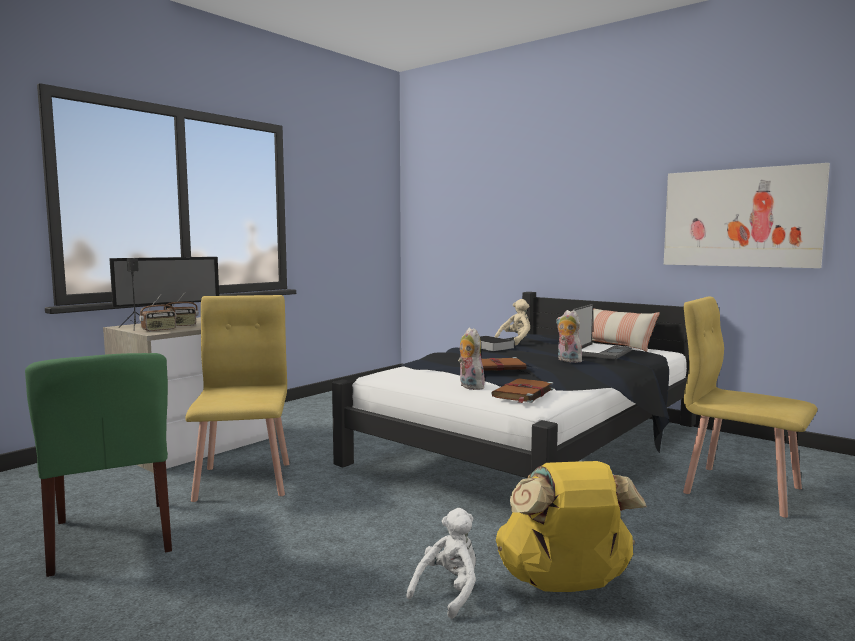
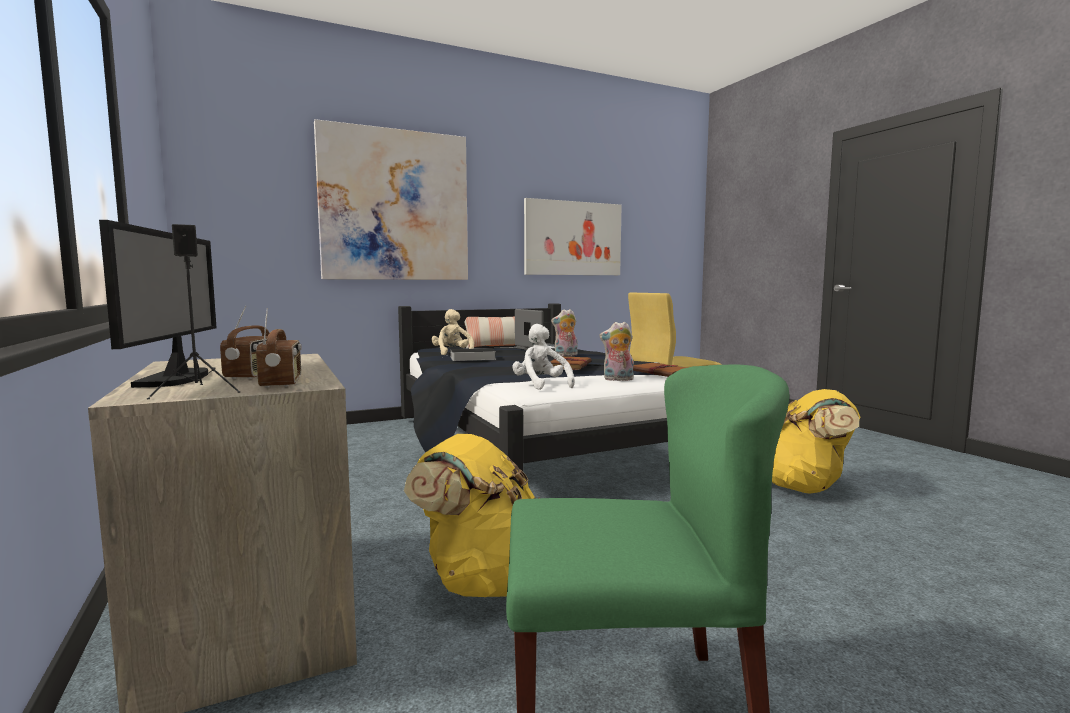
camera: 65 degrees left, 0 degrees up
yellow chair [185,295,289,502] -> yellow backpack [404,434,540,597]
white plush toy [406,508,476,619] -> white plush toy moved to [512,324,575,390]
none -> picture [314,119,468,280]

